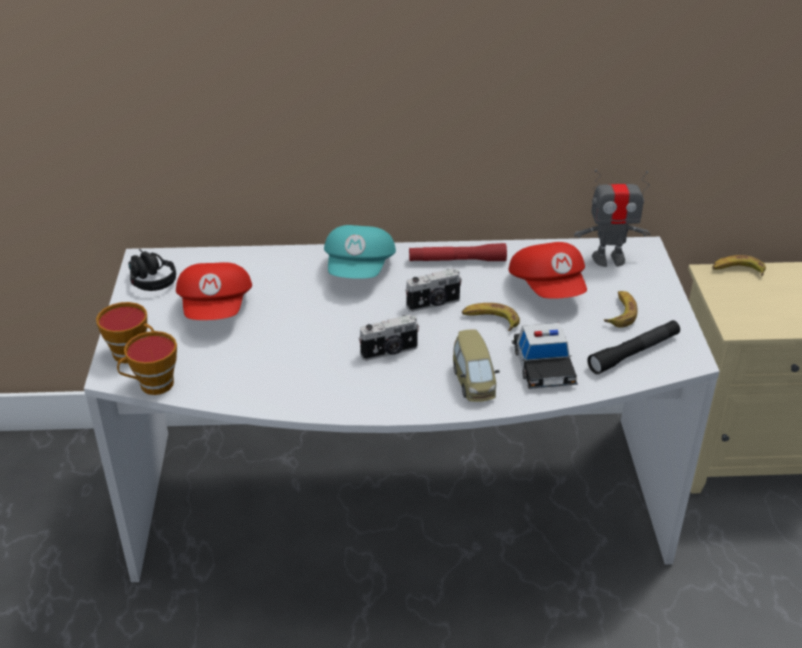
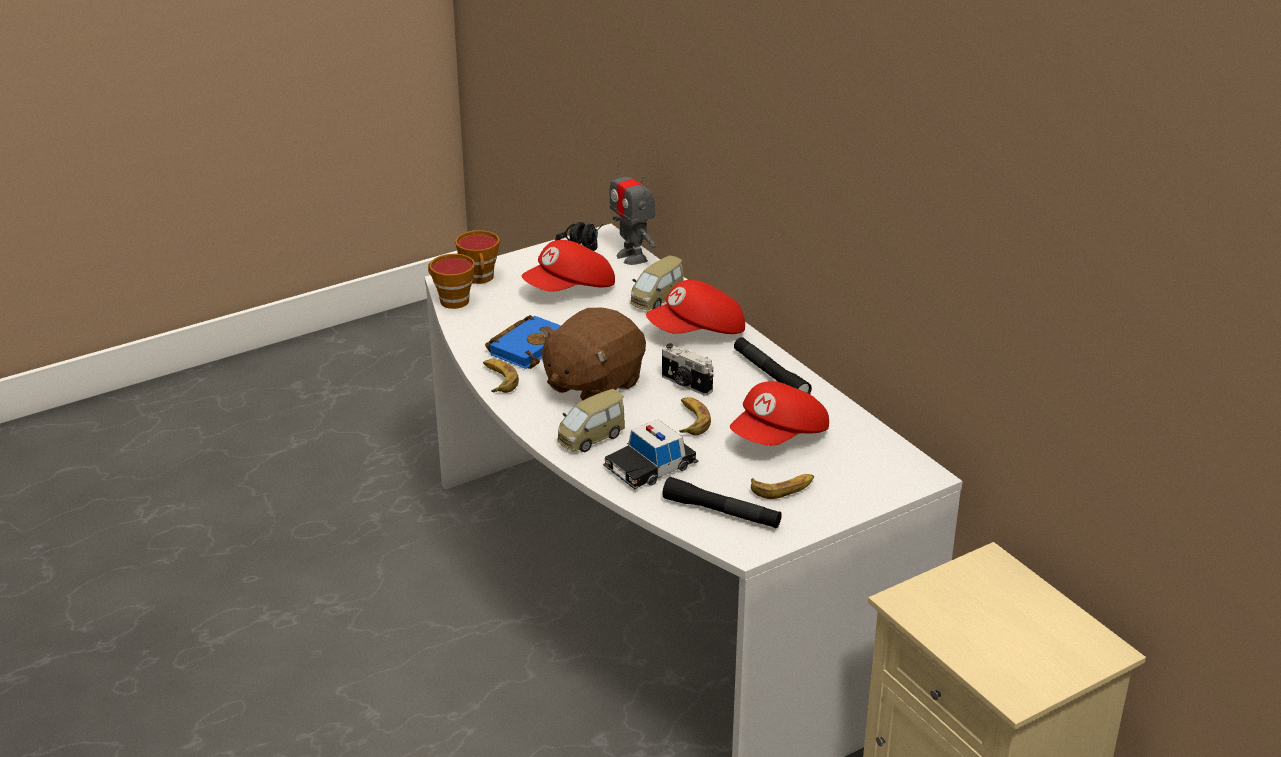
camera: 60 degrees right, 5 degrees down
turquoise cap [324,225,396,279] -> red cap [646,280,745,334]
camera [358,314,419,361] -> brown plush toy [539,308,646,400]
red flashlight [409,243,507,261] -> black flashlight [734,337,812,394]
toy robot [574,170,650,267] -> toy robot moved to [610,156,655,265]
banana [712,255,766,276] -> banana moved to [483,359,519,393]
none -> blue book [485,315,561,369]
none -> toy car [630,255,683,310]

